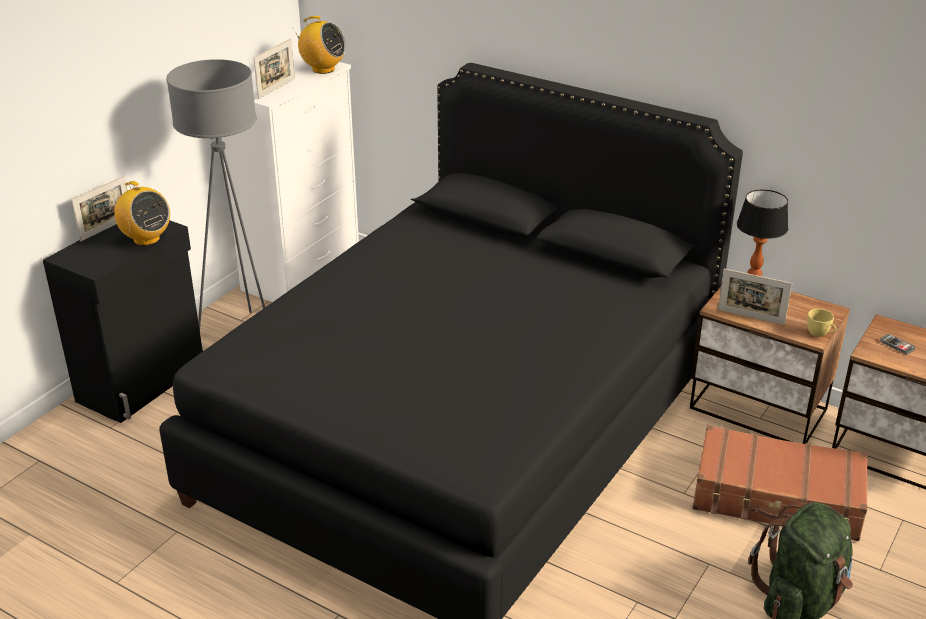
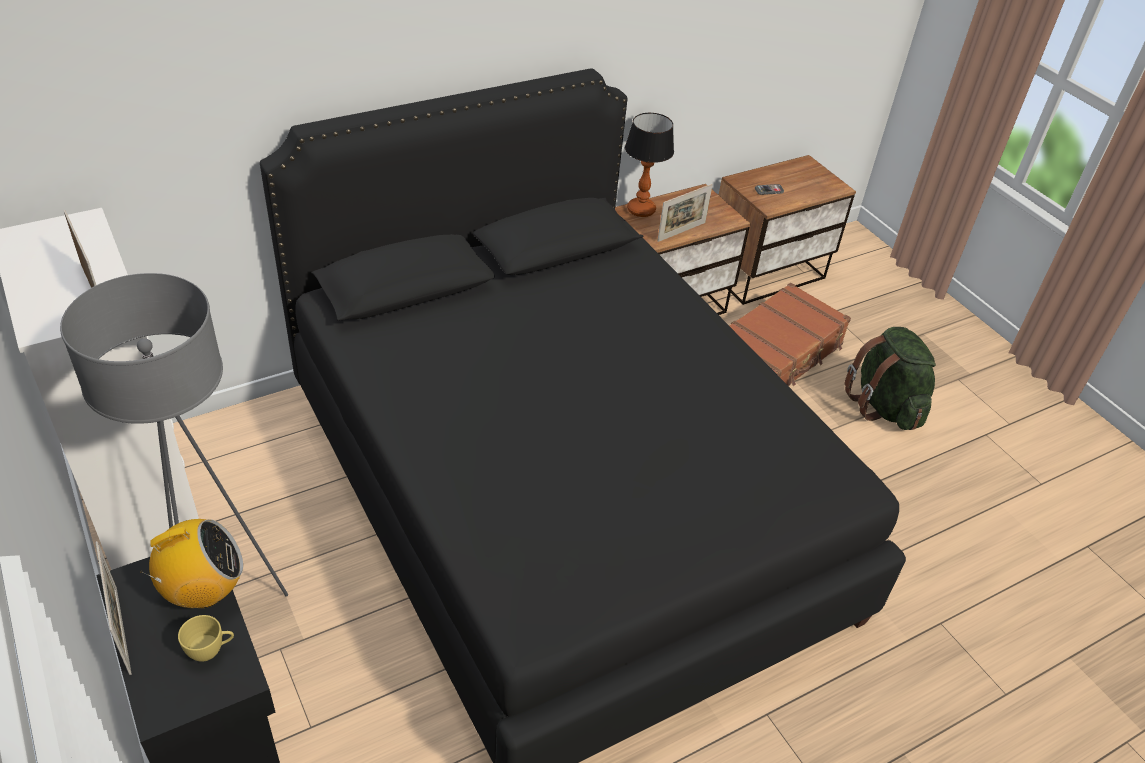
camera: 65 degrees left, 10 degrees up
radio [292,16,346,74] -> none
yellow cup [807,309,836,337] -> yellow cup moved to [178,615,234,662]

